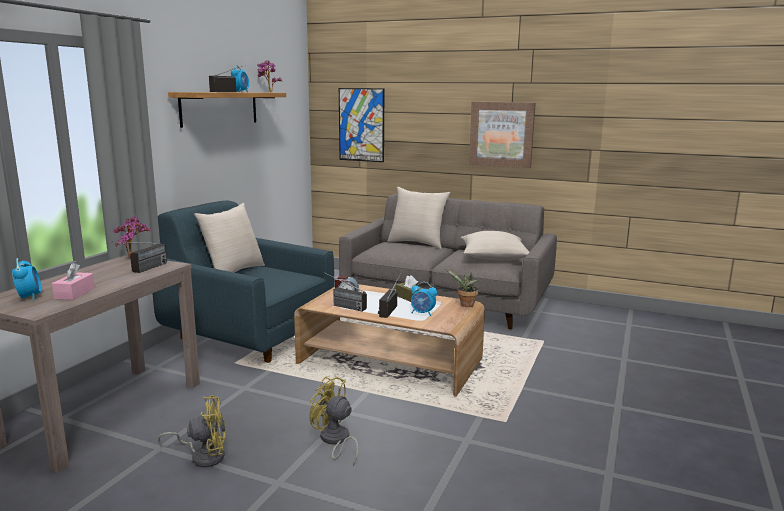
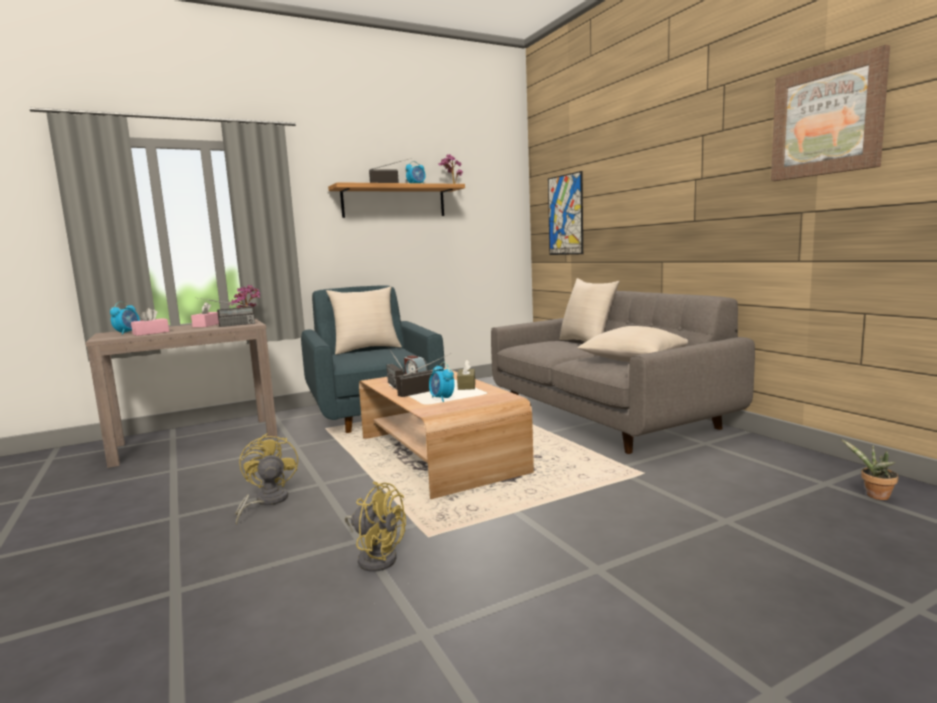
camera: 40 degrees right, 5 degrees down
yellow fan [158,395,226,467] -> yellow fan moved to [345,481,406,572]
potted plant [445,269,479,307] -> potted plant moved to [841,439,899,500]
picture [469,102,536,168] -> picture moved to [771,45,890,181]
none -> pink tissue box [191,302,219,327]

